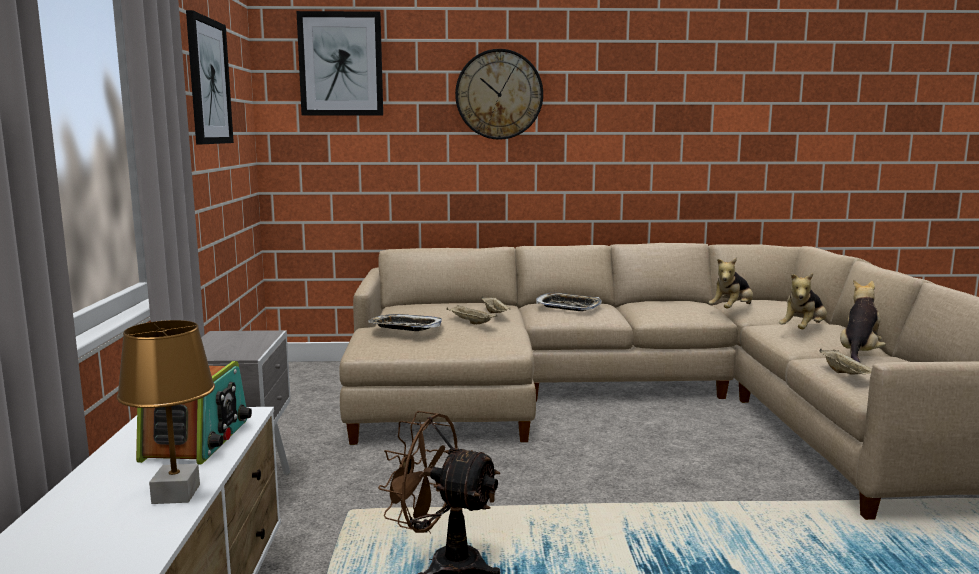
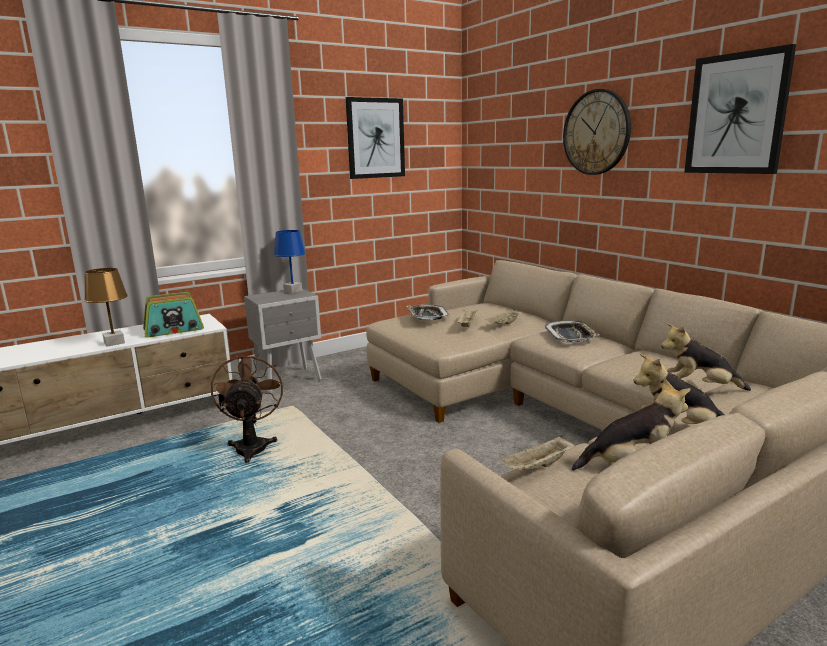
camera: 60 degrees right, 5 degrees up
picture [296,11,383,115] -> picture moved to [684,44,796,174]
none -> blue table lamp [274,230,305,293]

